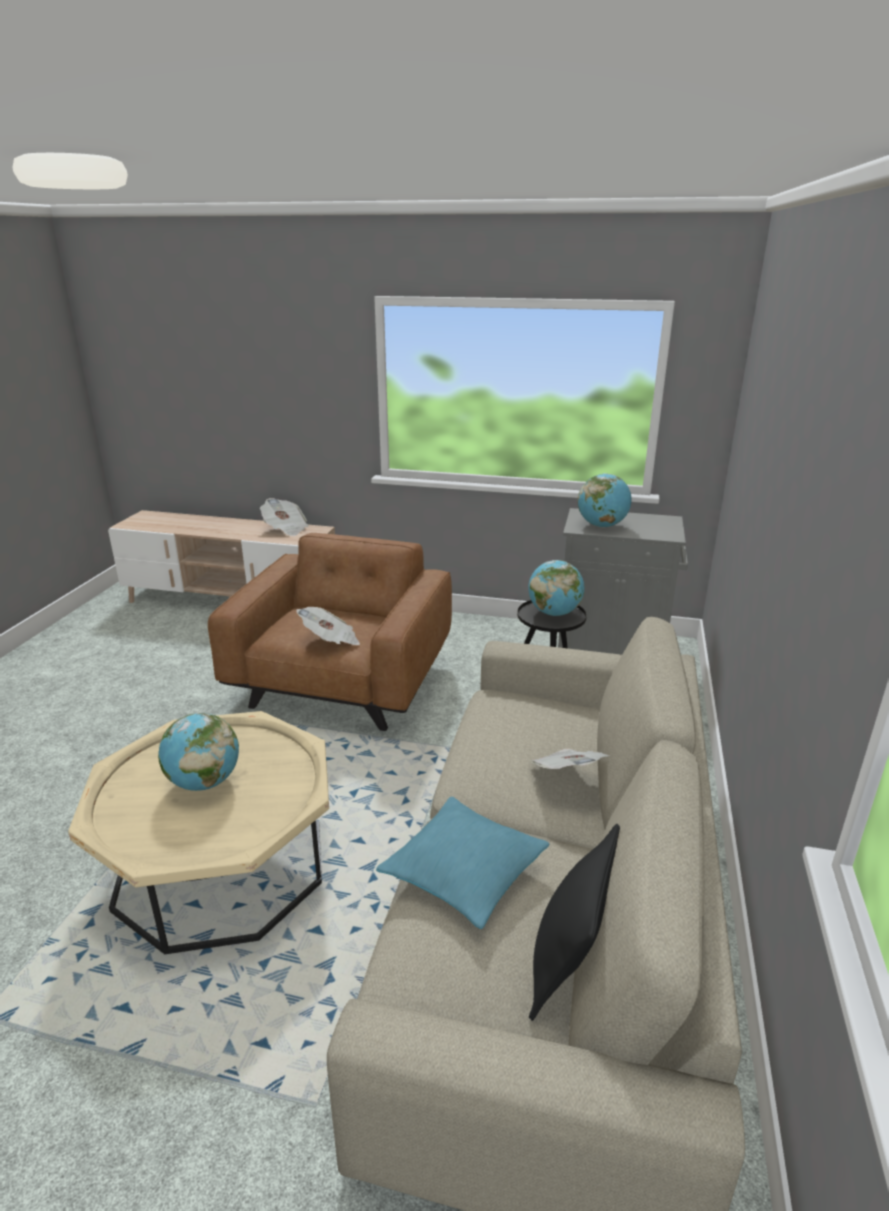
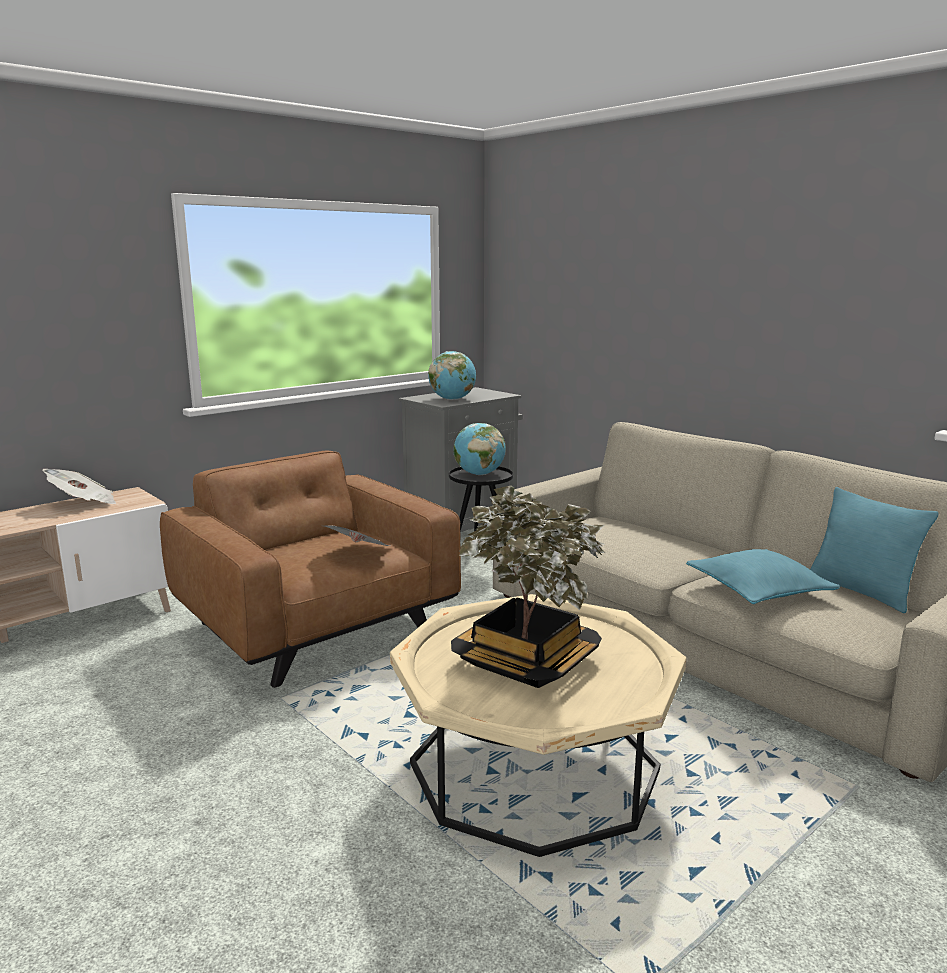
camera: 55 degrees left, 10 degrees down
globe [158,713,239,791] -> potted plant [451,486,606,688]
black pillow [529,824,620,1021] -> turquoise pillow [810,487,939,613]
newspaper [530,748,609,769] -> none

